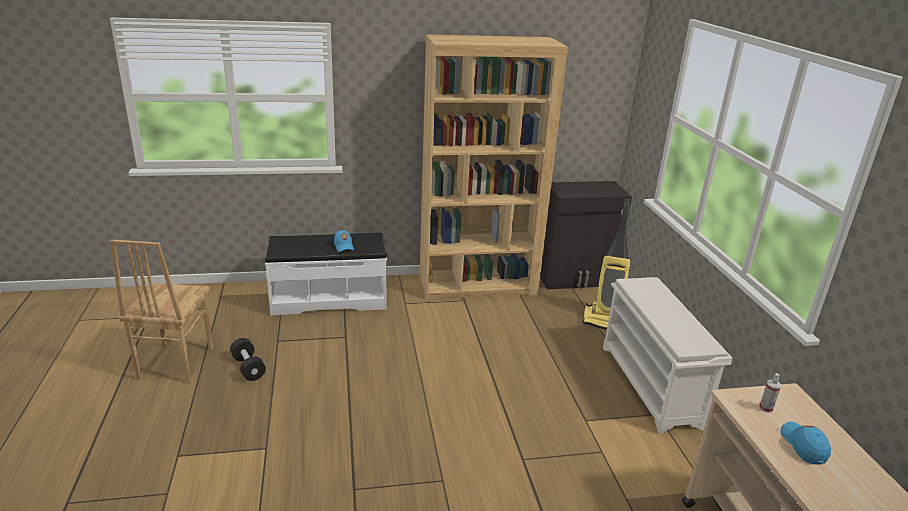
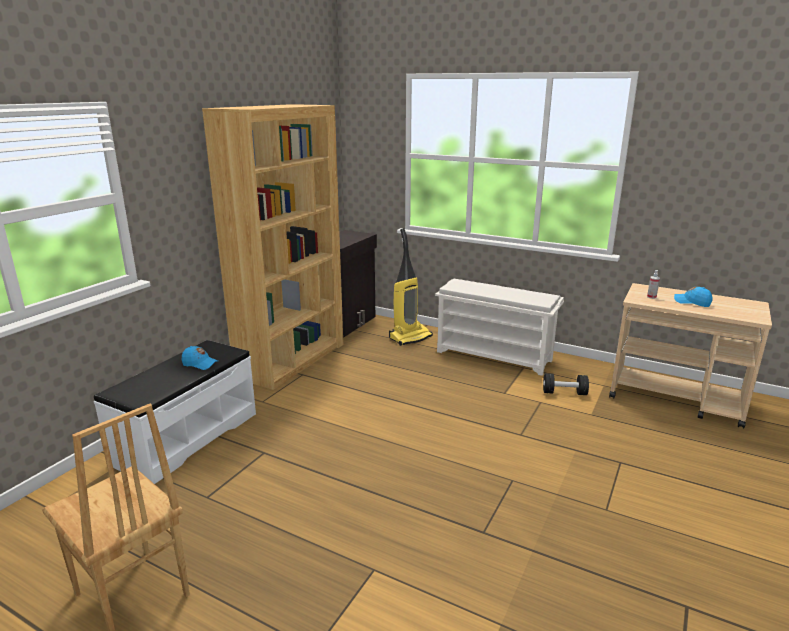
camera: 50 degrees left, 5 degrees down
black dumbbell [230,338,266,381] -> black dumbbell moved to [543,373,589,395]

